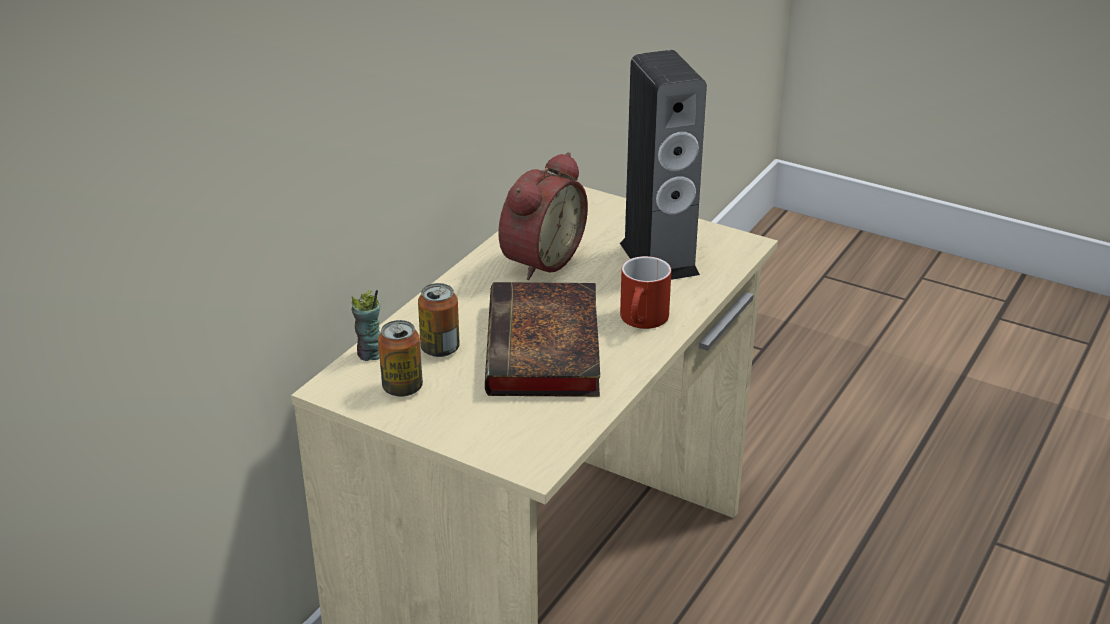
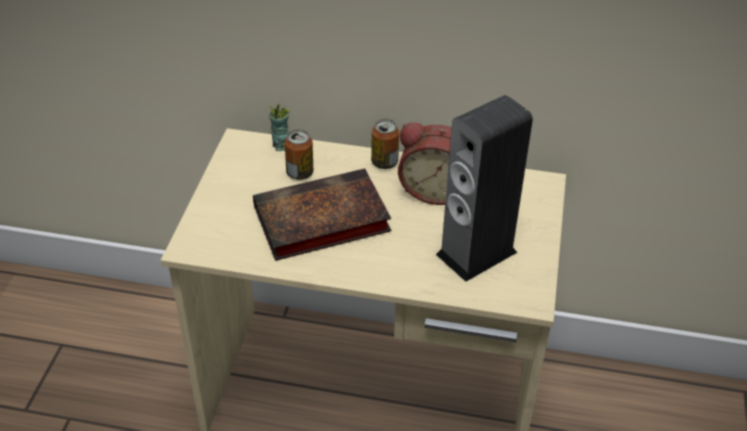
camera: 70 degrees right, 10 degrees up
can [378,320,423,397] -> can moved to [371,119,399,169]
red mug [620,256,671,329] -> none

